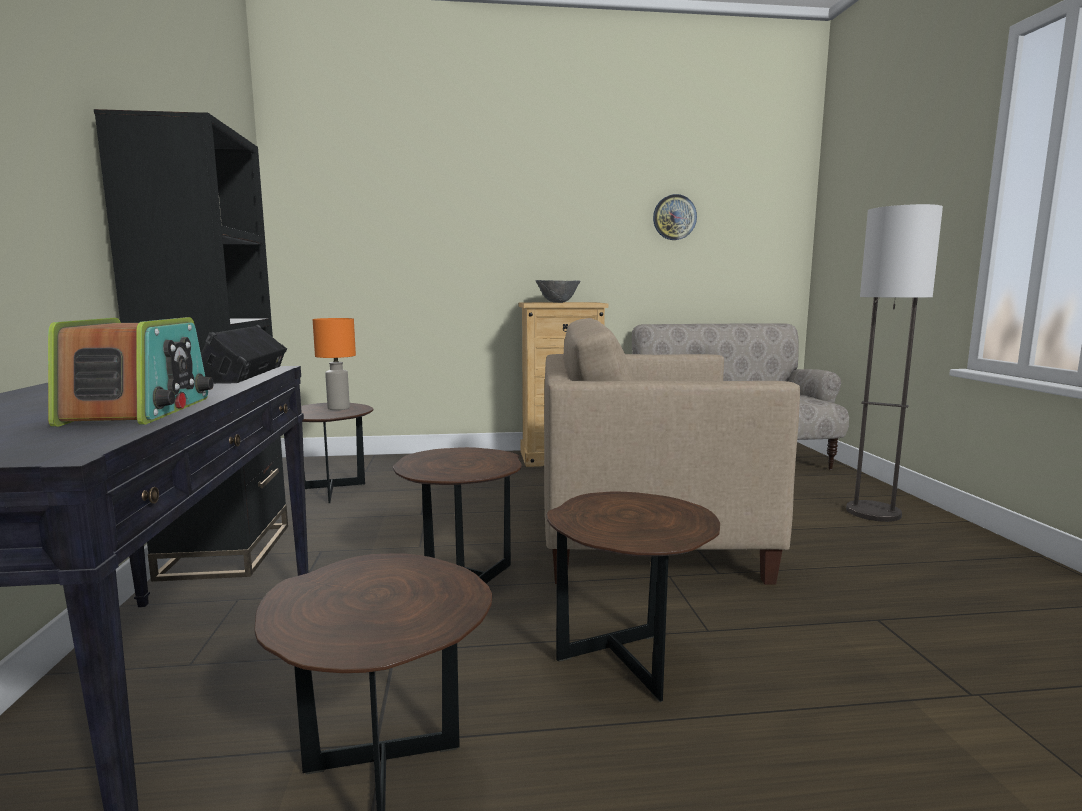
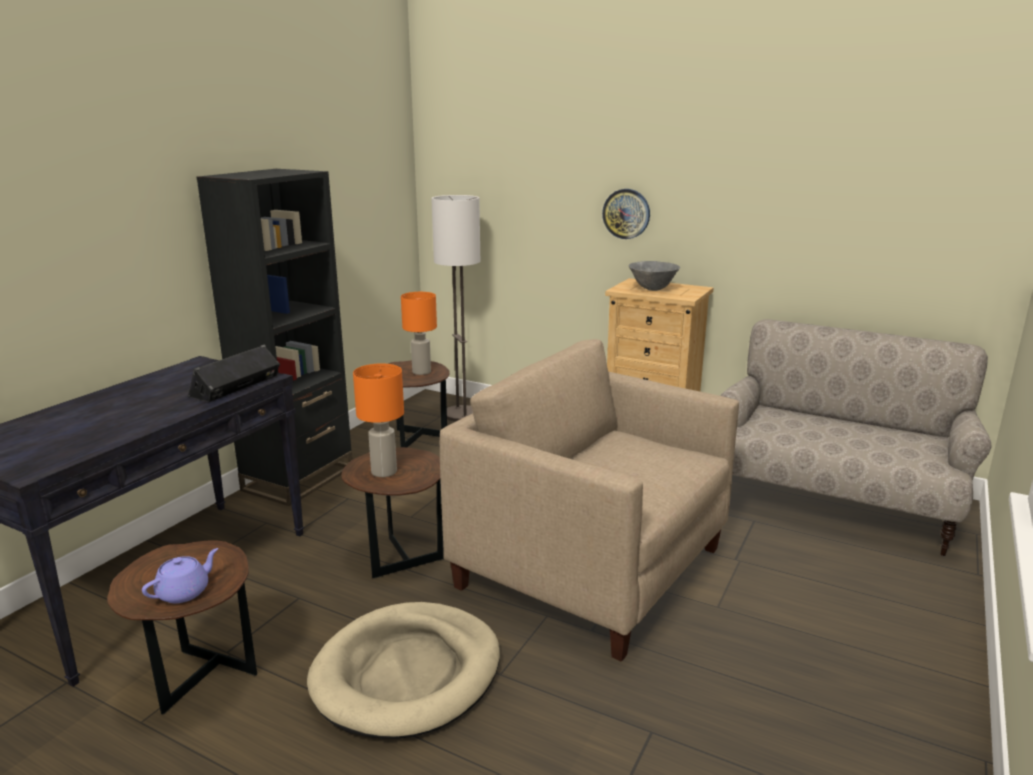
camera: 35 degrees right, 10 degrees up
radio [48,317,214,427] -> none
brown side table [546,491,720,702] -> beige dog bed [307,602,500,738]
wall clock [653,194,697,240] -> wall clock moved to [602,189,650,239]
floor lamp [846,204,943,522] -> floor lamp moved to [431,195,480,422]
none -> purple teapot [142,548,218,603]
none -> orange table lamp [353,363,404,477]

